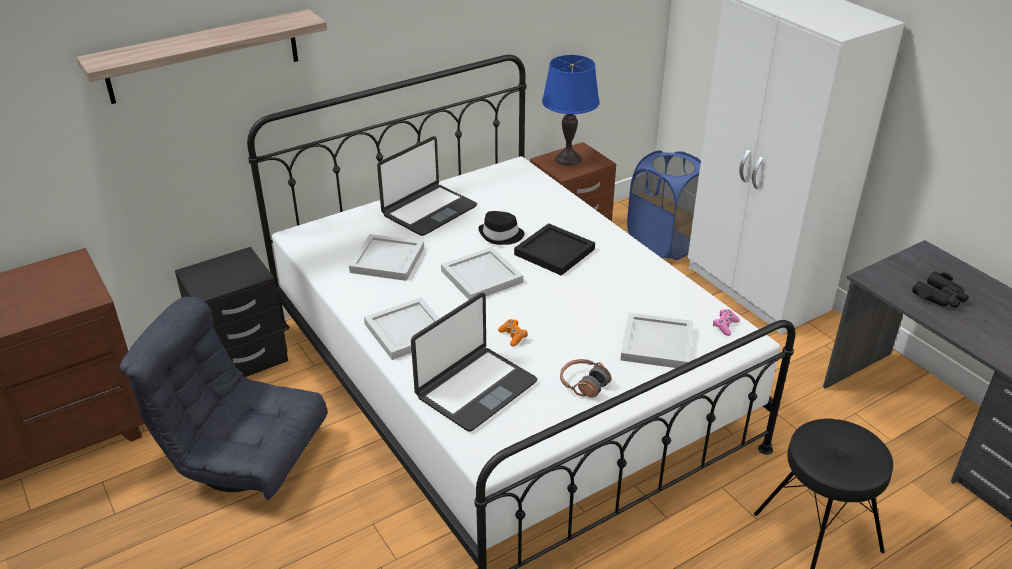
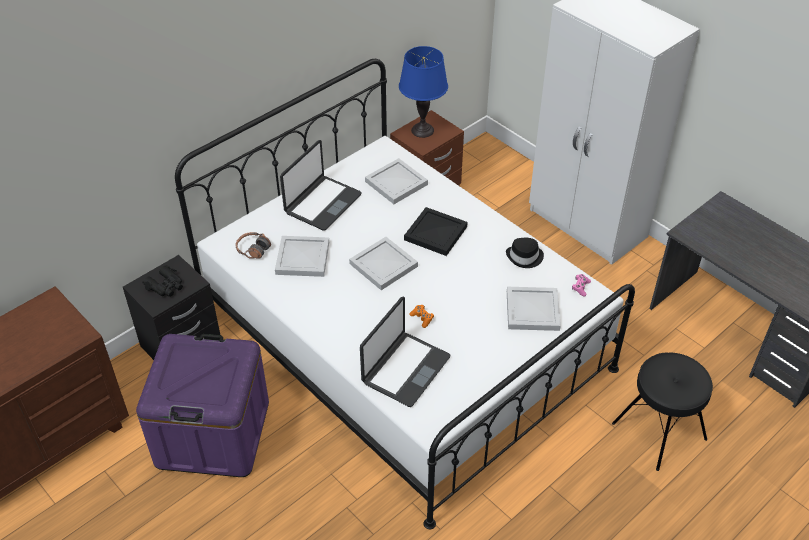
camera: 10 degrees left, 10 degrees up
shelf [76,9,327,104] -> none
grey armchair [120,296,328,500] -> purple storage box [136,334,269,477]
white tray [364,297,440,360] -> white tray moved to [365,158,428,204]
black hat [478,211,525,245] -> black hat moved to [506,238,544,268]
headphones [560,359,612,398] -> headphones moved to [236,232,271,259]
blue laundry basket [627,151,701,260] -> none
black binoculars [912,271,969,308] -> black binoculars moved to [142,265,183,297]

